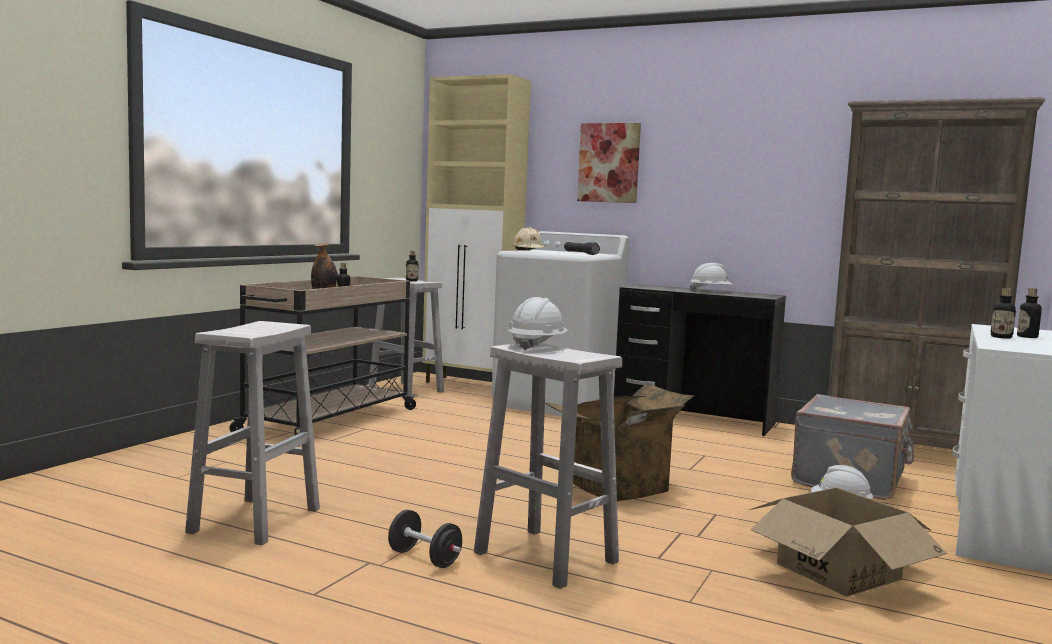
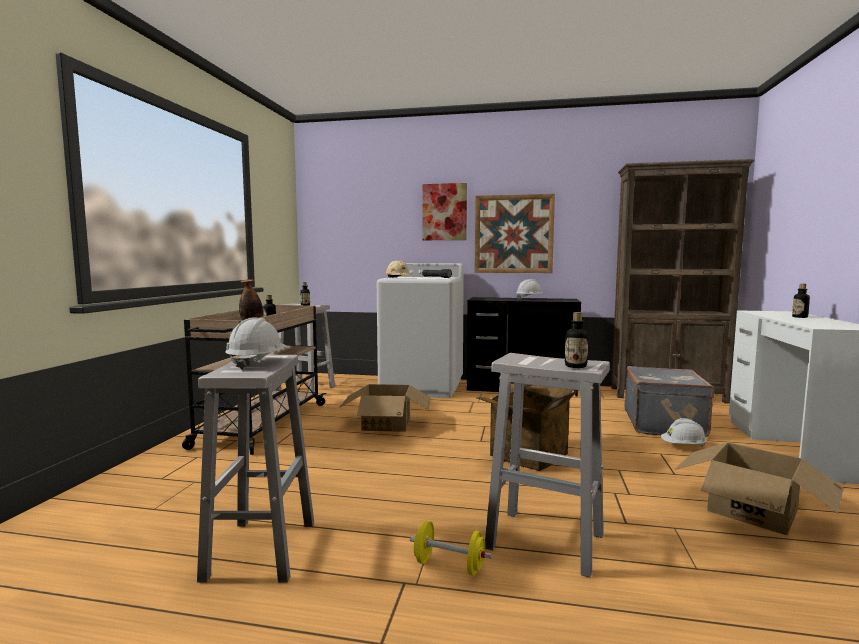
camera: 15 degrees left, 0 degrees up
black dumbbell [388,510,462,568] -> yellow dumbbell [410,521,492,576]
beige cabinet [422,74,531,383] -> none
white hard hat [508,297,568,351] -> white hard hat moved to [225,318,286,370]
bottle [991,288,1016,339] -> bottle moved to [565,312,589,368]
none -> cardboard box [339,384,431,432]
none -> picture [475,194,555,273]

